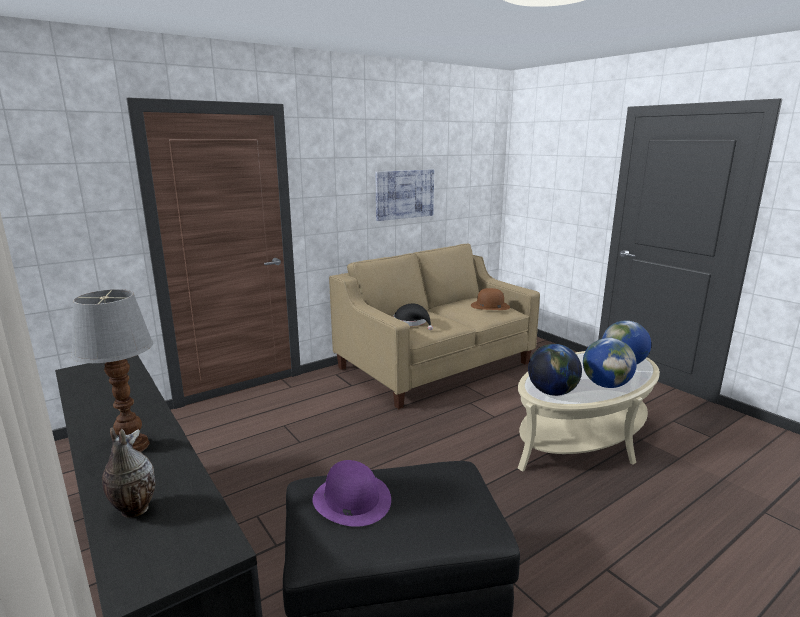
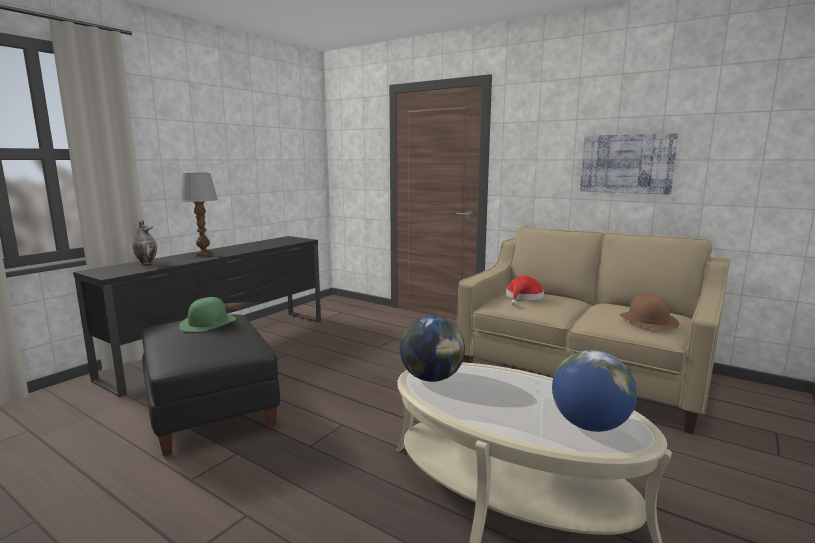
camera: 70 degrees right, 5 degrees down
purple hat [313,460,391,527] -> green hat [179,297,236,332]
black hat [394,303,433,330] -> red hat [506,276,544,305]
globe [583,338,637,388] -> none

